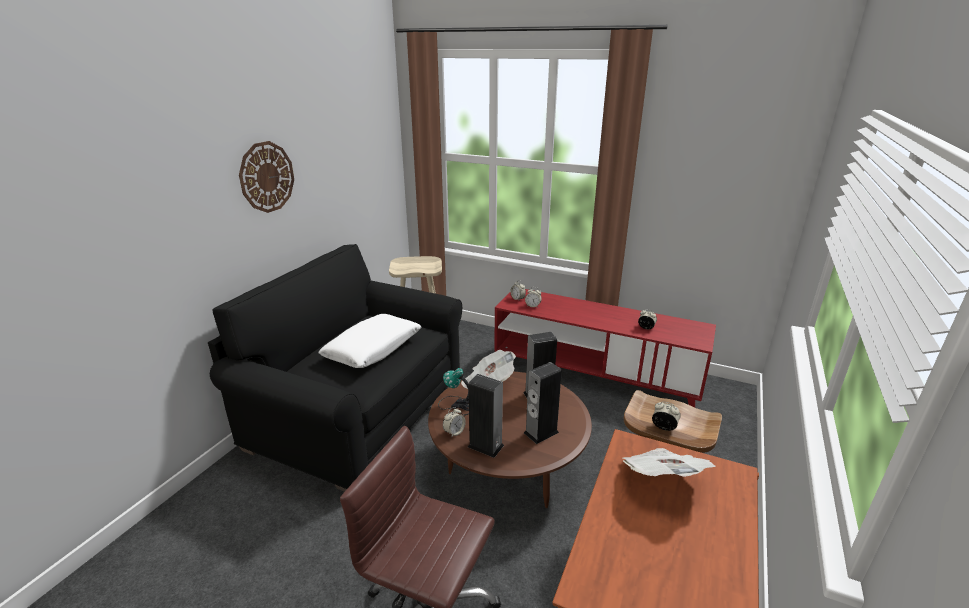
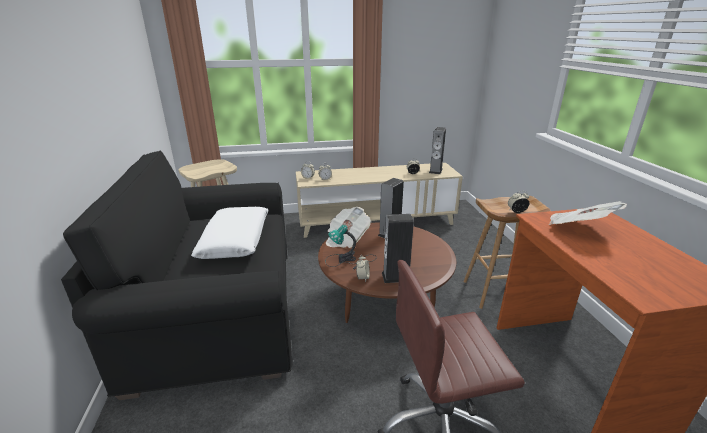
camera: 35 degrees left, 0 degrees up
wall clock [239,141,294,213] -> none
red tv stand [494,289,716,407] -> beige tv stand [296,163,463,238]
speaker [524,362,562,444] -> speaker moved to [429,127,446,174]

